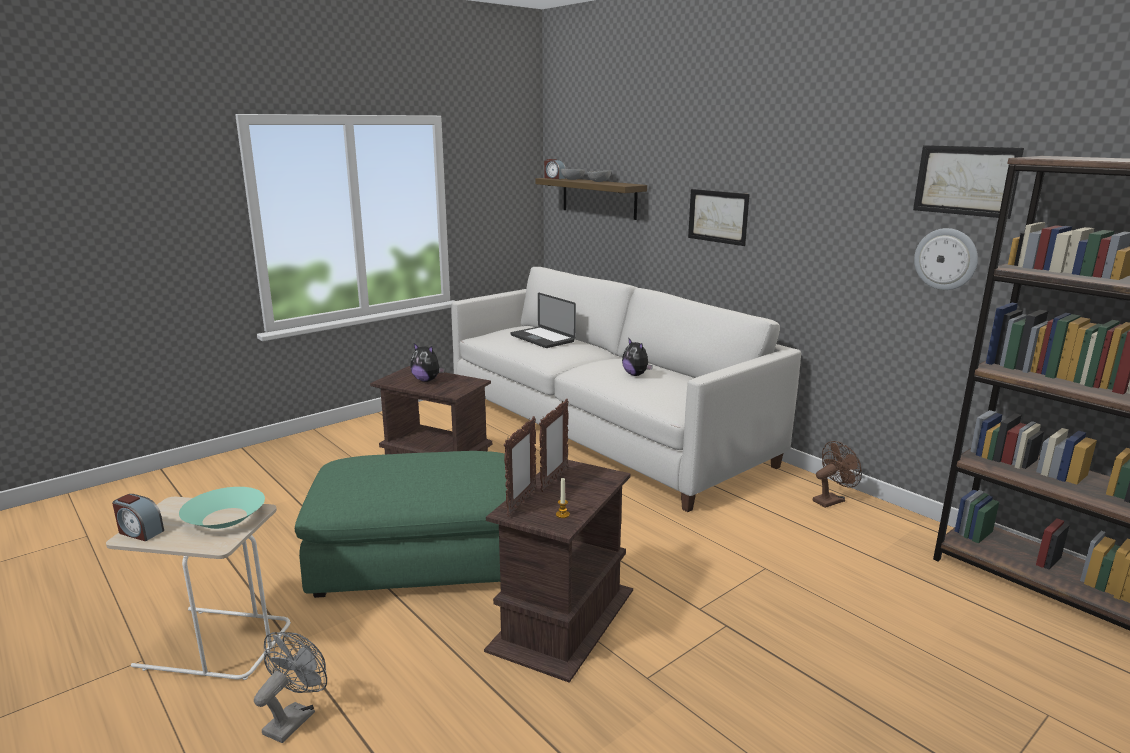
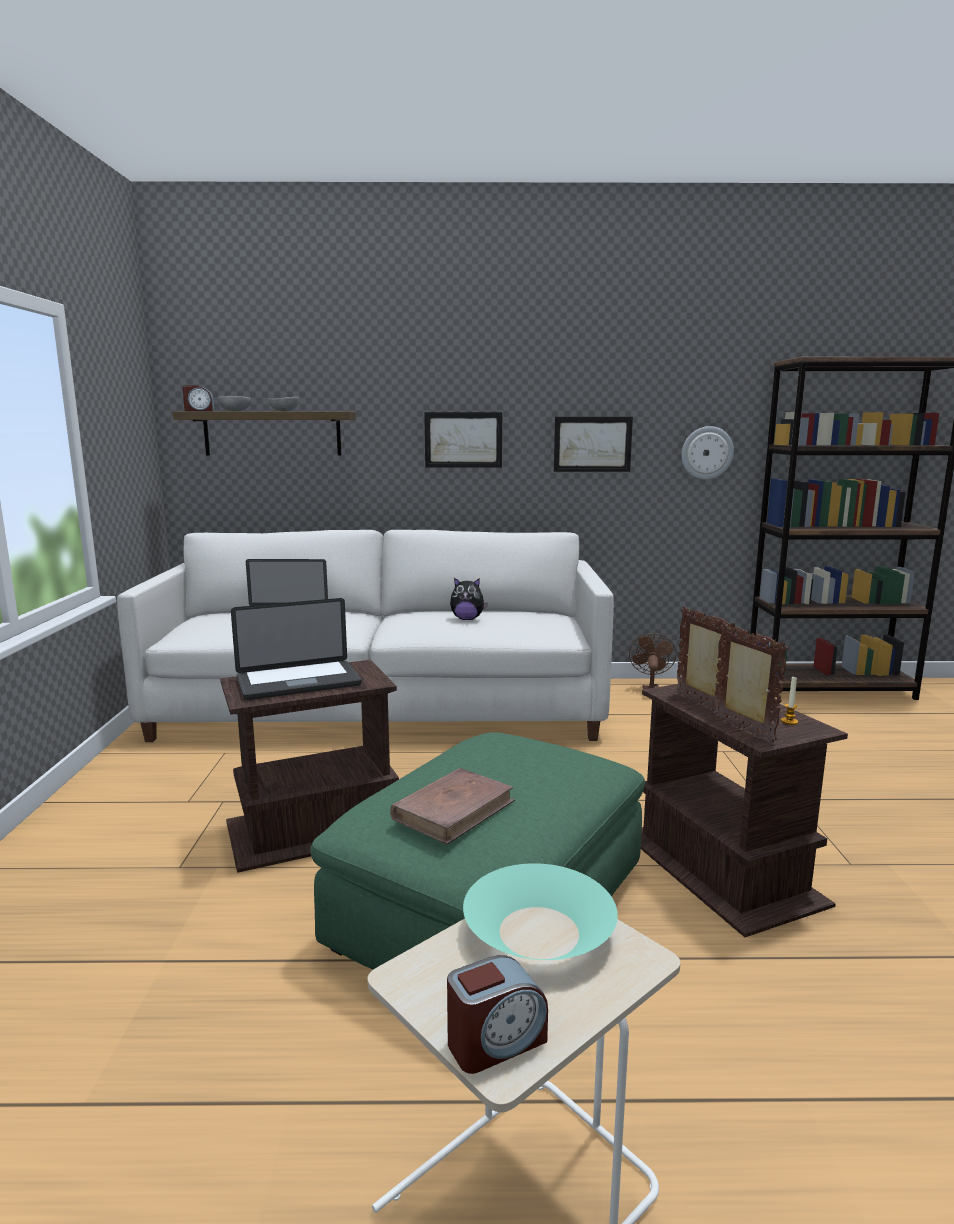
camera: 50 degrees left, 5 degrees down
grey fan [254,632,327,743] -> none
plush toy [410,343,445,382] -> laptop [231,598,362,700]
picture [913,145,1024,219] -> picture moved to [554,417,633,472]
none -> brown book [390,768,515,844]

